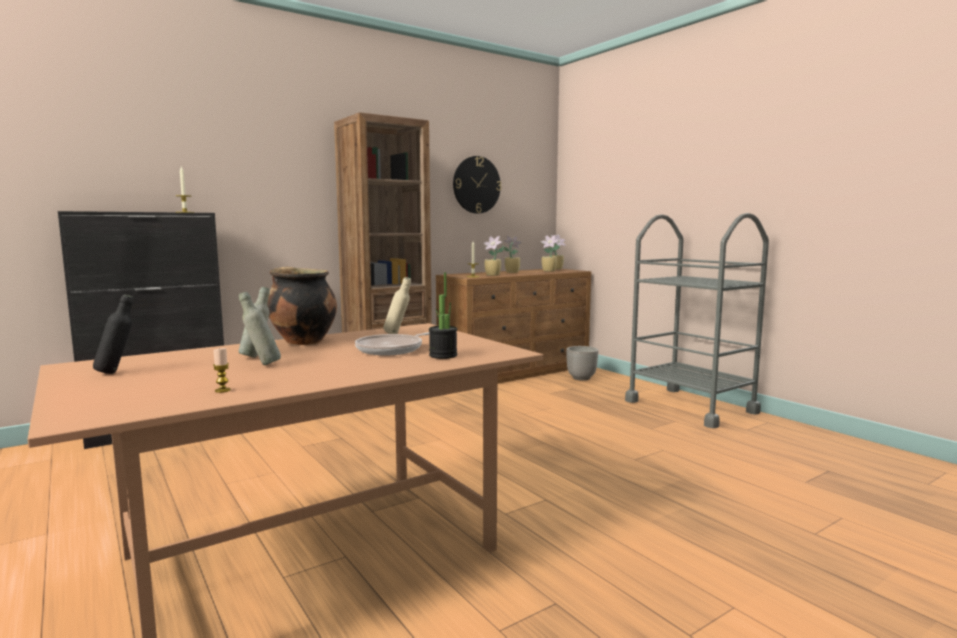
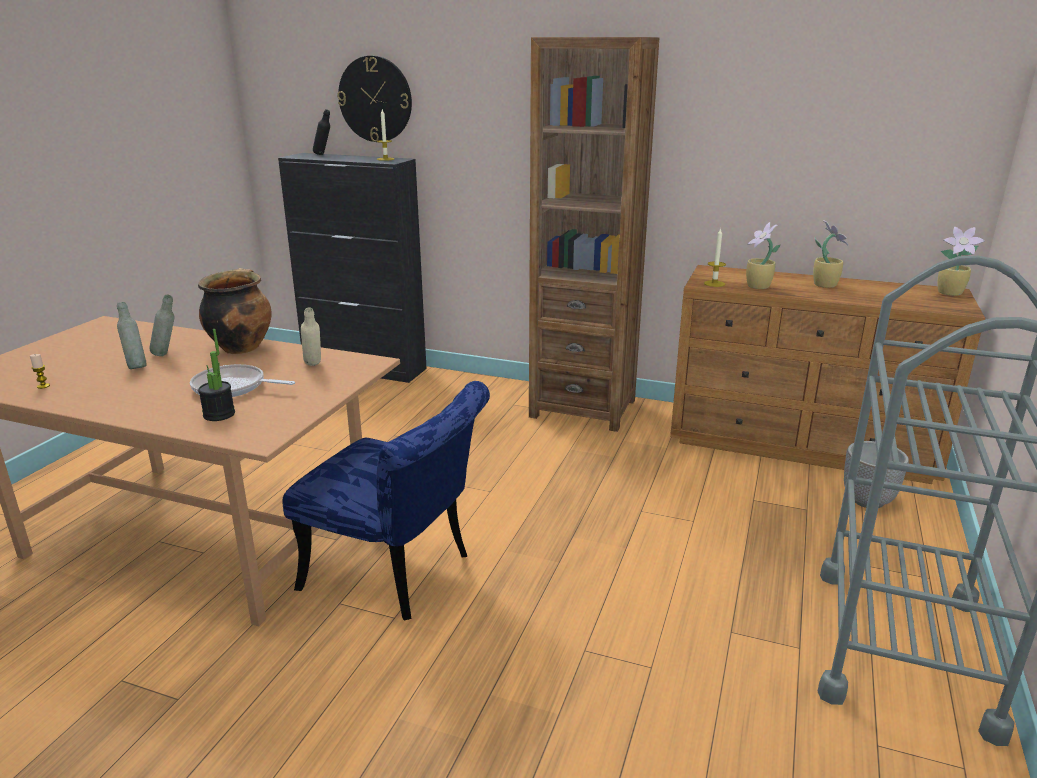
camera: 55 degrees right, 15 degrees up
black bottle [93,294,133,374] -> black bottle moved to [313,109,330,155]
wall clock [453,156,501,214] -> wall clock moved to [337,56,412,142]
potted plant [541,235,560,272] -> none
none -> blue chair [282,381,490,621]

